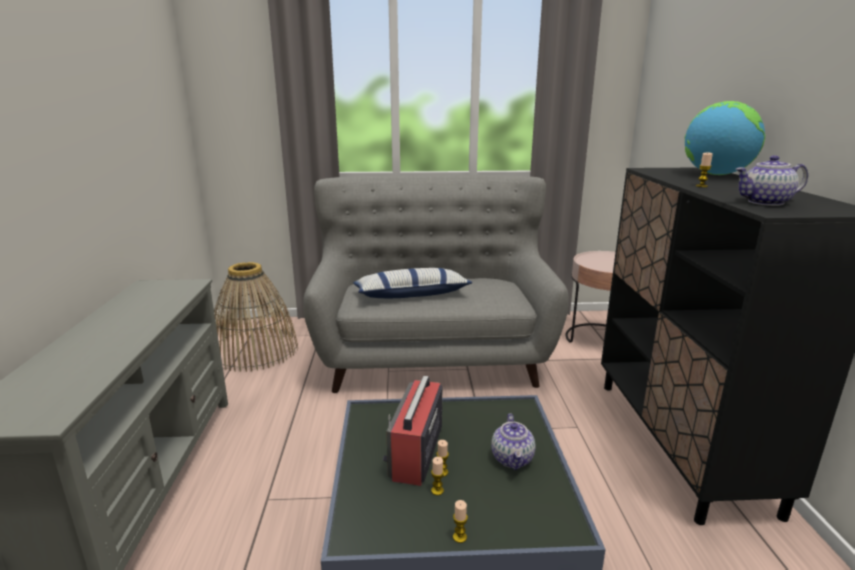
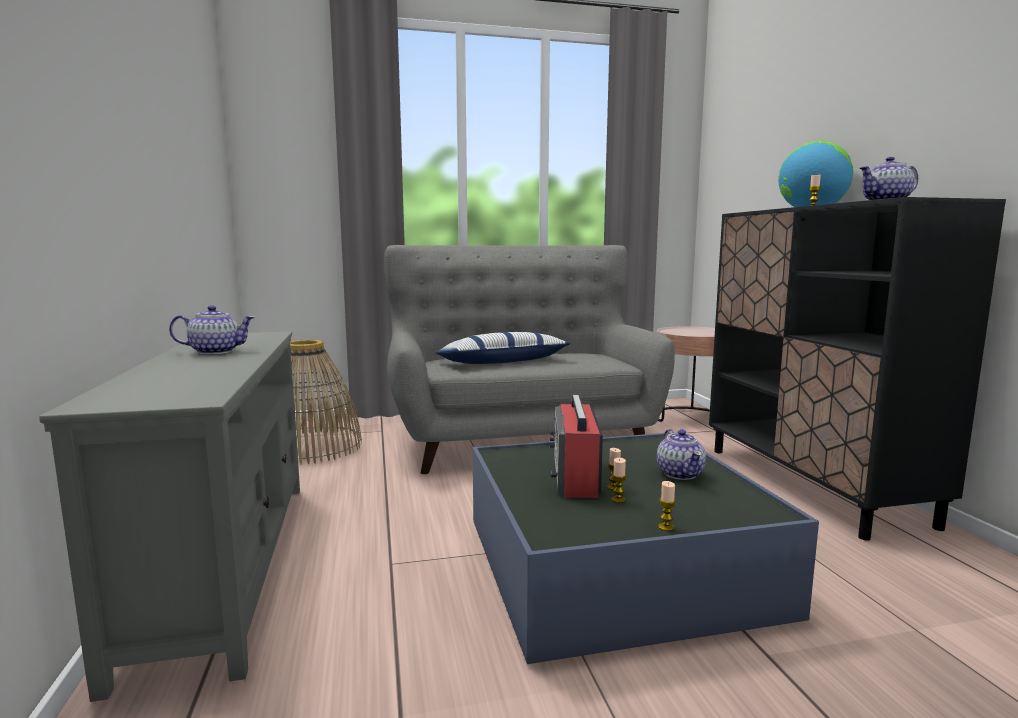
camera: 10 degrees left, 10 degrees down
none -> teapot [169,305,255,355]

